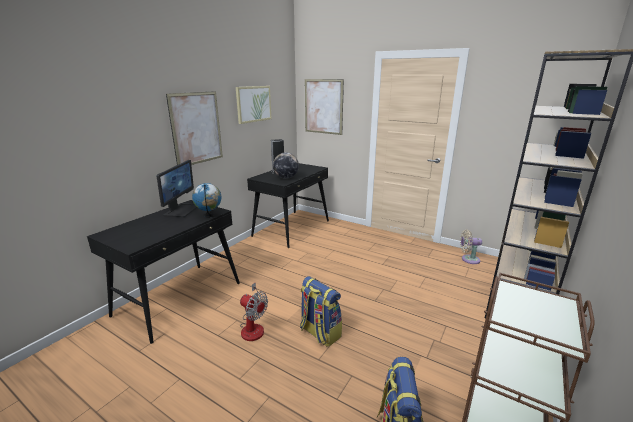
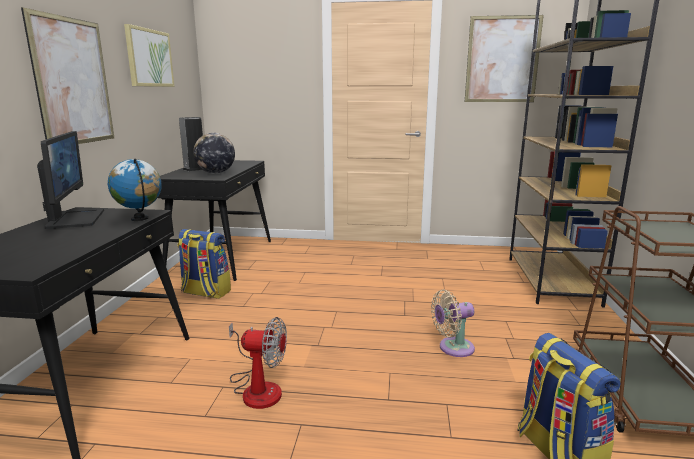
camera: 25 degrees left, 5 degrees down
backpack [300,276,342,347] -> backpack moved to [177,229,231,299]
picture [305,79,344,135] -> picture moved to [465,15,544,102]
beige fan [460,230,482,264] -> beige fan moved to [431,290,475,357]

